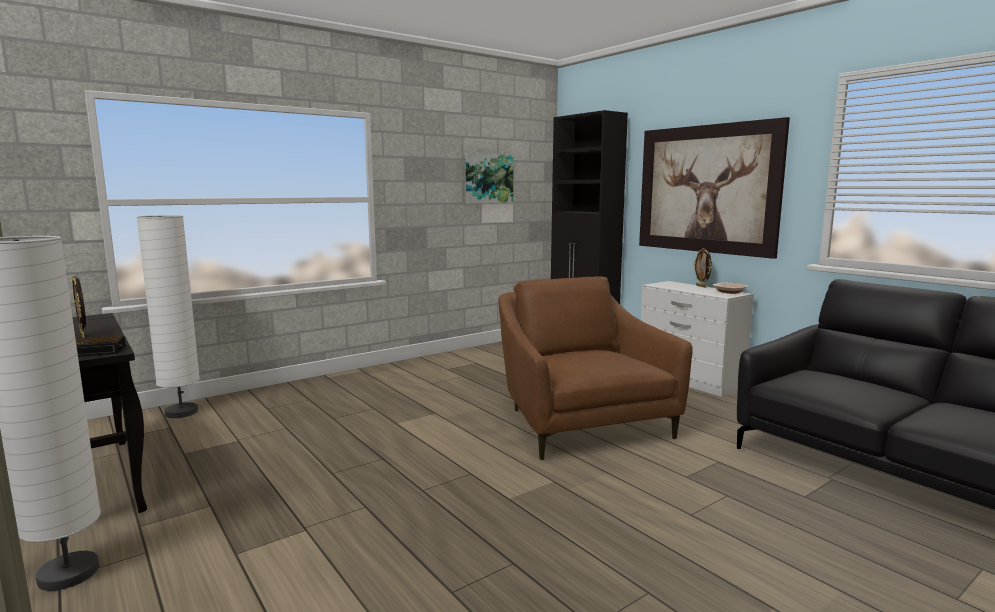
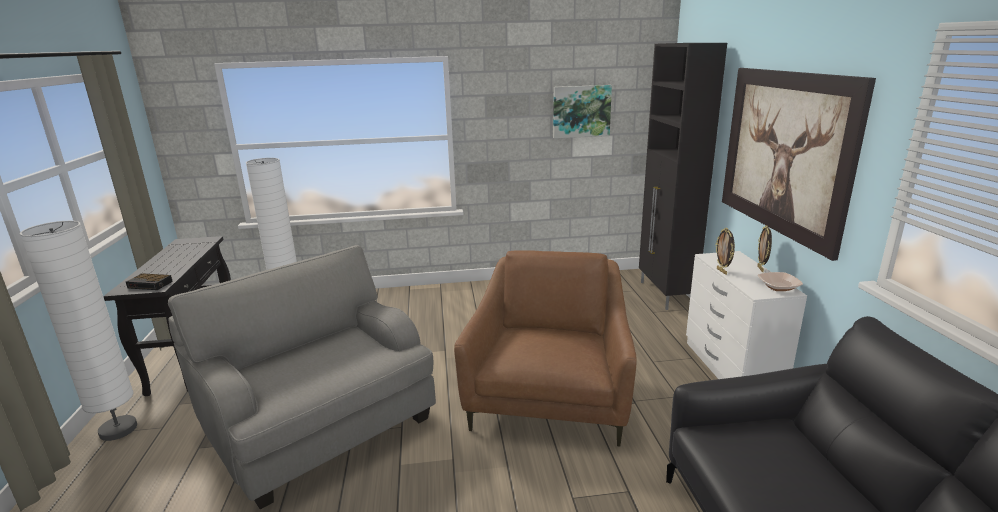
camera: 30 degrees right, 10 degrees up
picture frame [72,275,86,338] -> picture frame moved to [716,228,735,275]
none -> grey armchair [168,245,436,509]

